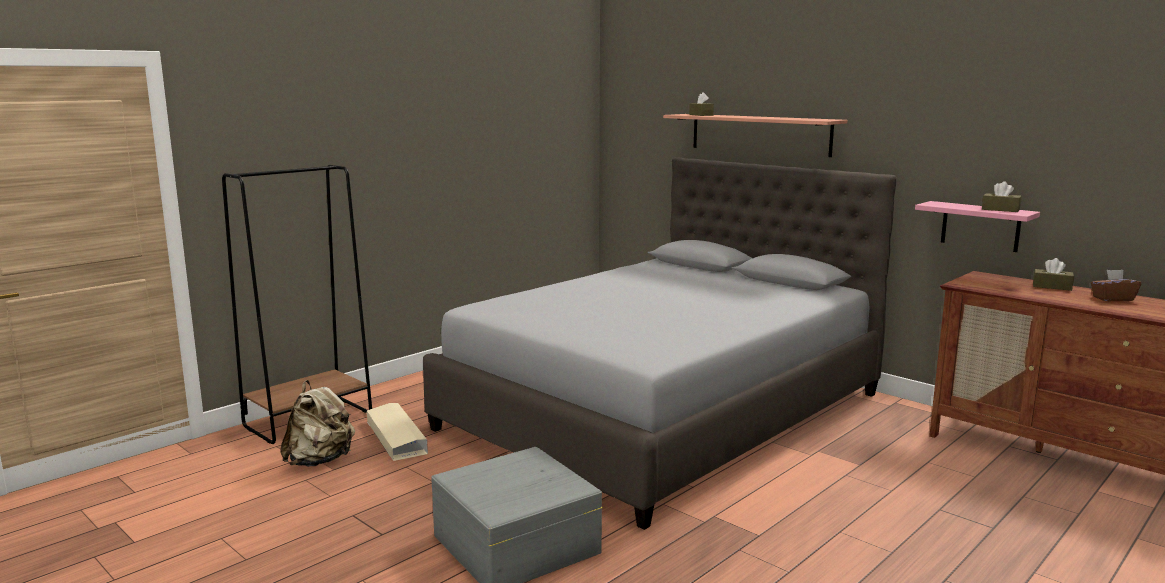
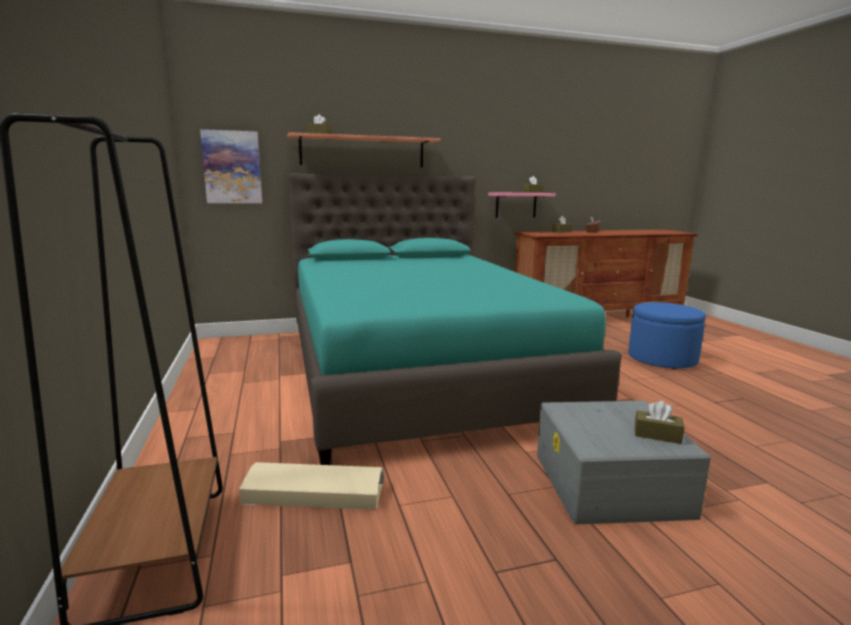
camera: 60 degrees left, 0 degrees up
beige backpack [280,380,355,467] -> none
grey bed [423,157,897,530] -> turquoise bed [289,173,622,465]
none -> picture [200,129,262,203]
none -> blue ottoman [628,302,706,369]
none -> brown tissue box [635,401,684,444]

